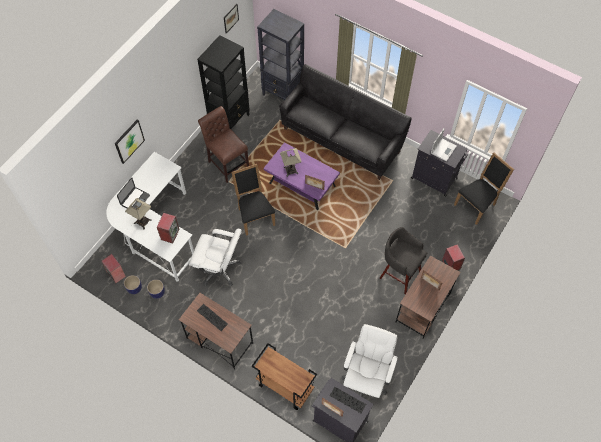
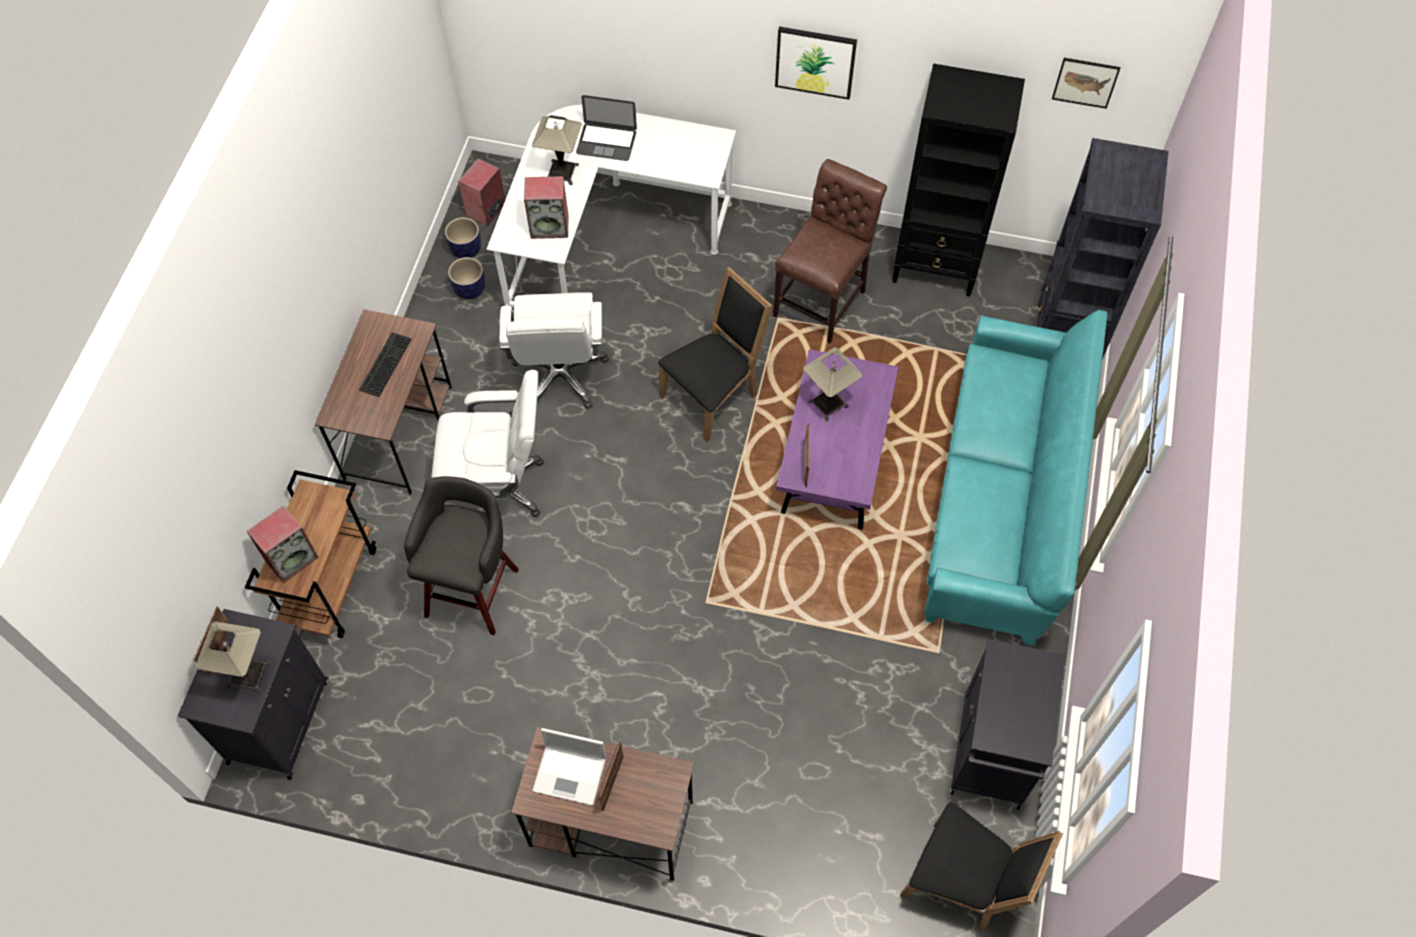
camera: 70 degrees right, 0 degrees up
picture [115,120,145,164] -> picture moved to [775,27,857,100]
black sofa [279,64,411,180] -> turquoise sofa [924,310,1108,646]
keyboard [330,387,366,413] -> table lamp [196,621,271,694]
white office chair [342,324,398,398] -> white office chair moved to [431,370,544,517]
grey stool [380,227,427,294] -> grey stool moved to [404,476,519,635]
laptop [431,128,457,161] -> laptop moved to [532,728,606,806]
speaker [442,244,465,270] -> speaker moved to [247,505,319,583]

